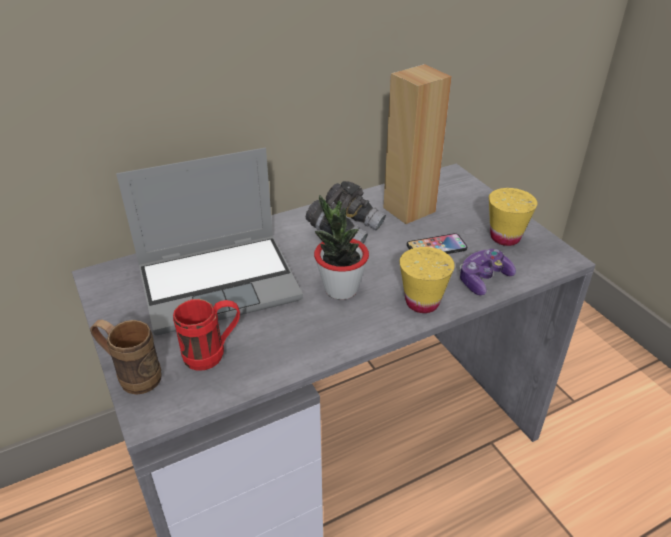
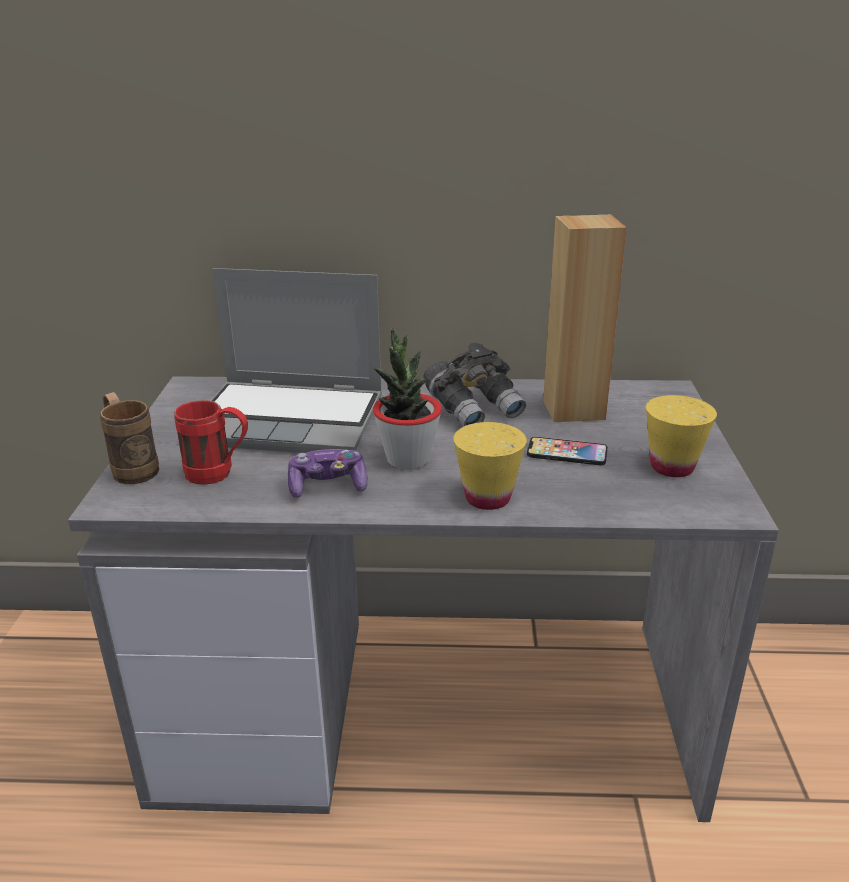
camera: 30 degrees right, 10 degrees down
game controller [460,249,516,295] -> game controller moved to [288,449,368,498]

